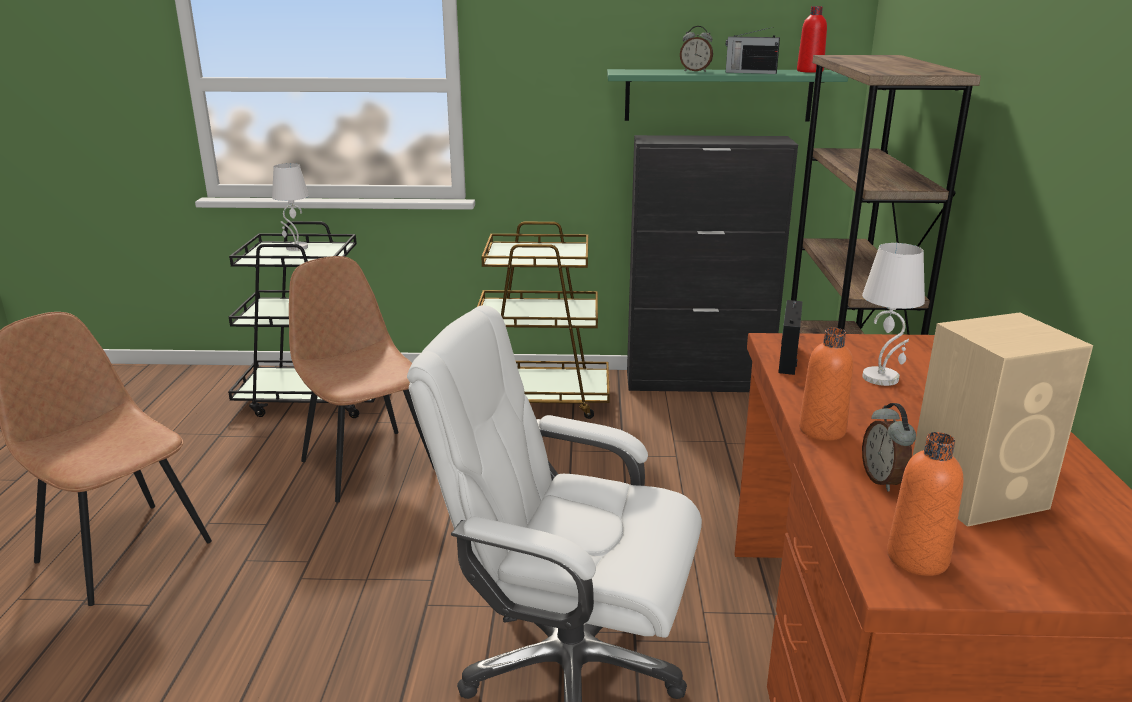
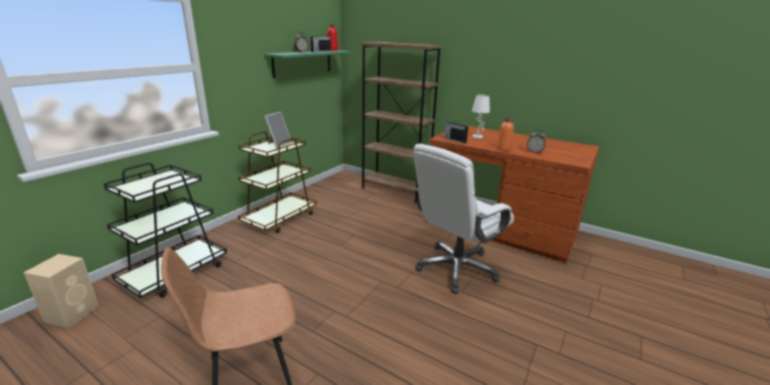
camera: 60 degrees left, 0 degrees up
white table lamp [272,163,309,251] -> none
brown chair [289,256,435,502] -> none
black cabinet [627,135,798,392] -> none
orange bottle [887,432,964,576] -> none
beige speaker [913,312,1093,527] -> beige speaker moved to [23,254,99,328]
none -> picture frame [264,112,292,148]

